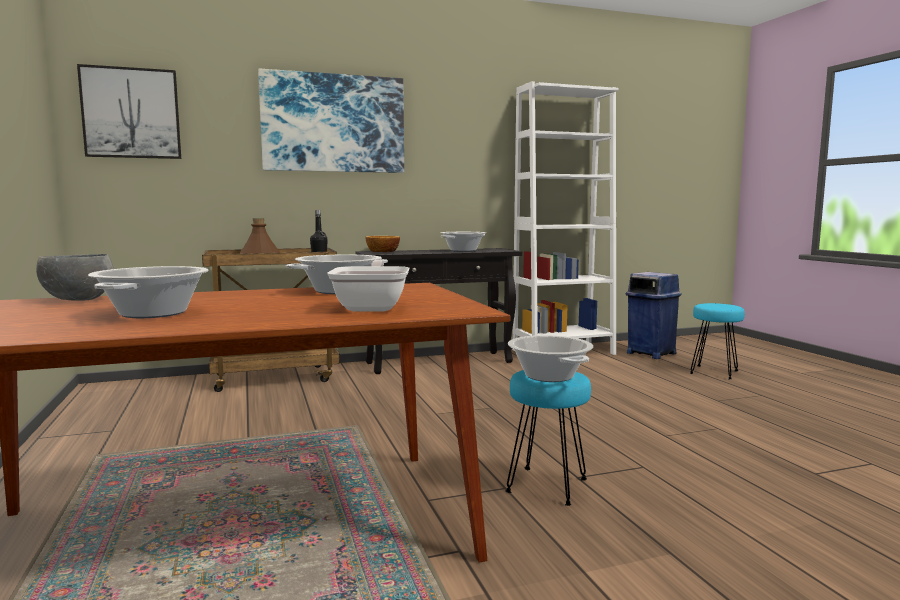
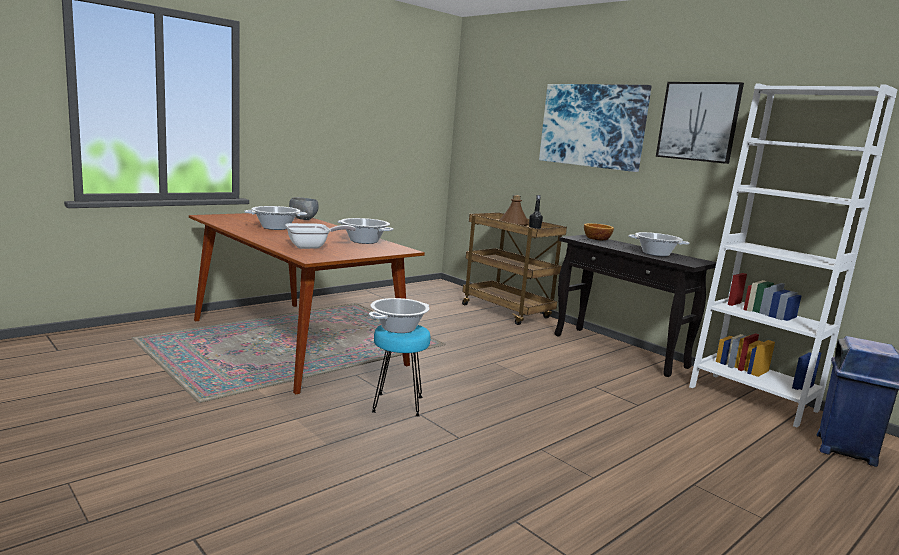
camera: 65 degrees right, 5 degrees up
picture [77,64,181,159] -> picture moved to [656,82,744,164]
turquoise stool [690,303,745,379] -> none

